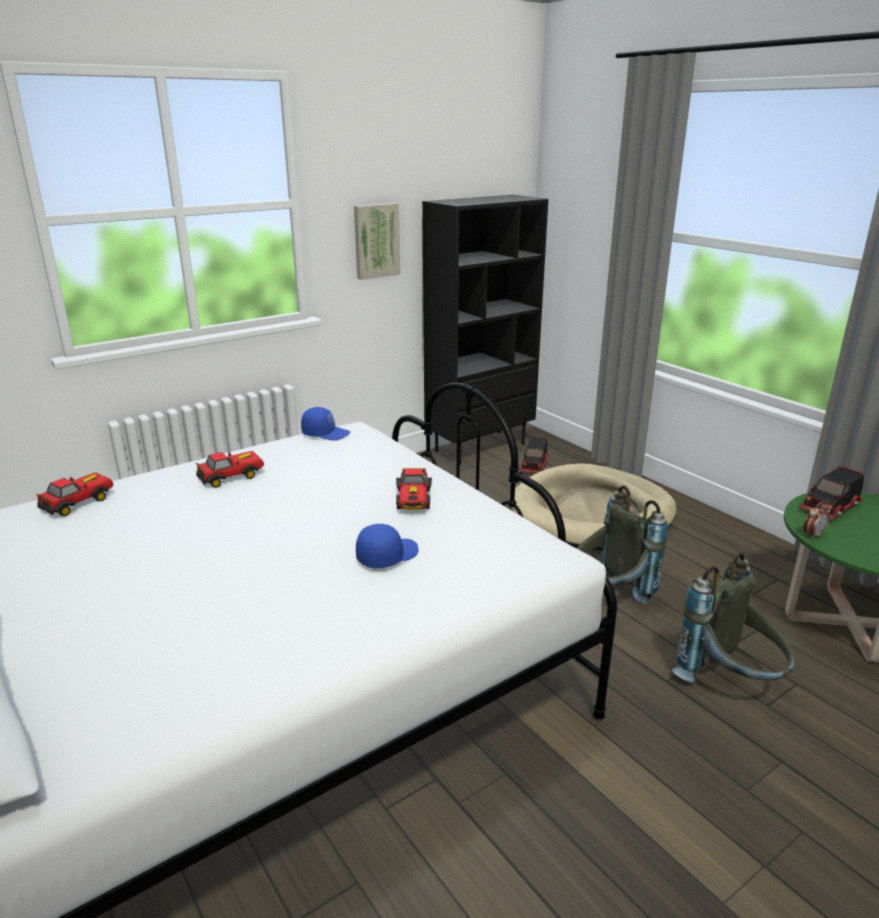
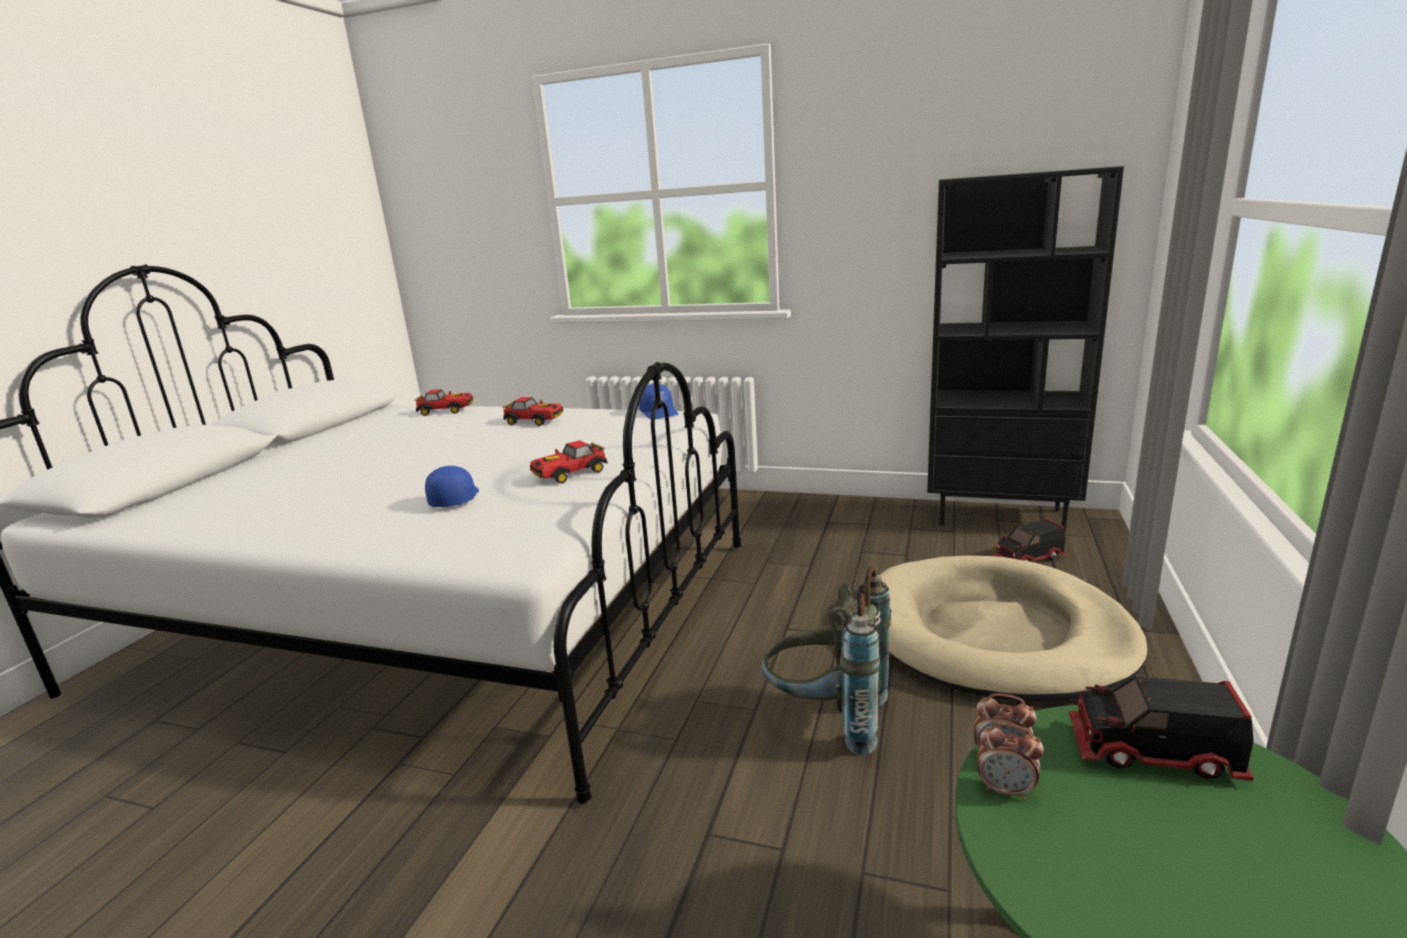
camera: 55 degrees right, 5 degrees down
picture [354,203,400,280] -> none
blue cap [356,524,419,568] -> blue cap turned 105 degrees counterclockwise [425,466,479,507]
grey backpack [672,552,794,683] -> none
none -> alarm clock [977,723,1044,800]

